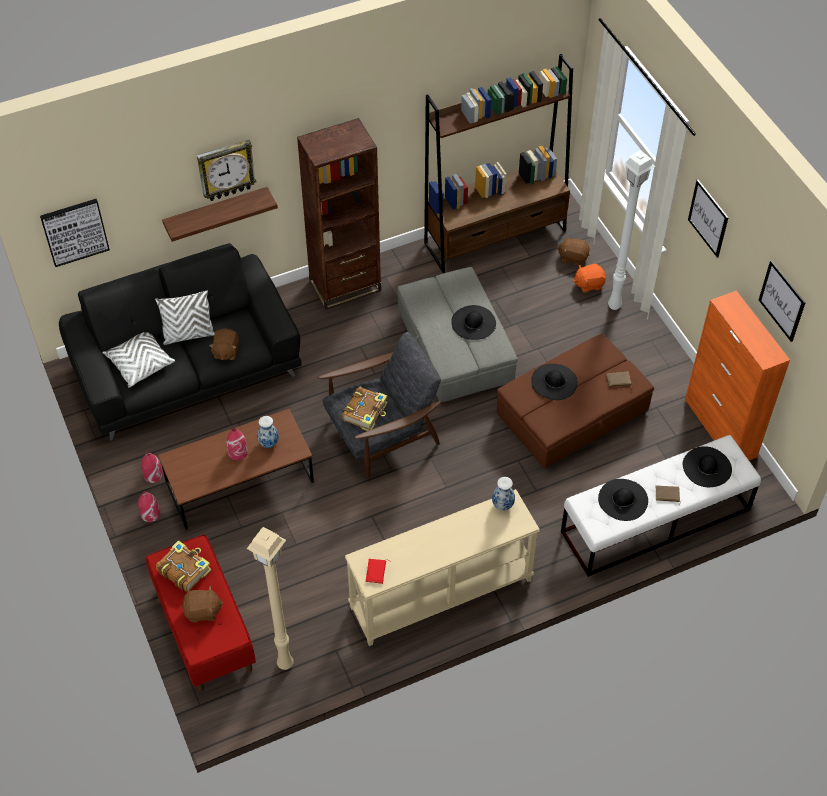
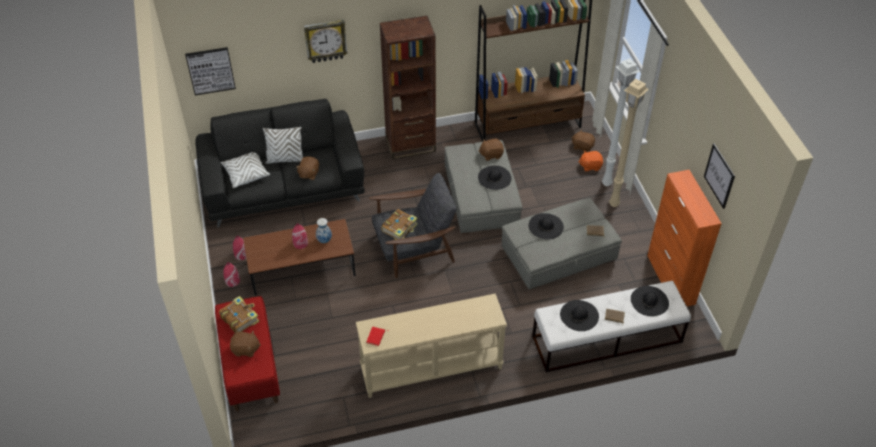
camera: 10 degrees right, 5 degrees down
shelf [162,187,278,242] -> none
beige floor lamp [247,527,294,670] -> beige floor lamp moved to [609,79,649,207]
vase [492,477,515,511] -> none
brown ottoman [497,334,654,468] -> grey ottoman [502,198,622,290]
picture [688,180,729,258] -> none
none -> brown plush toy [478,138,504,161]

